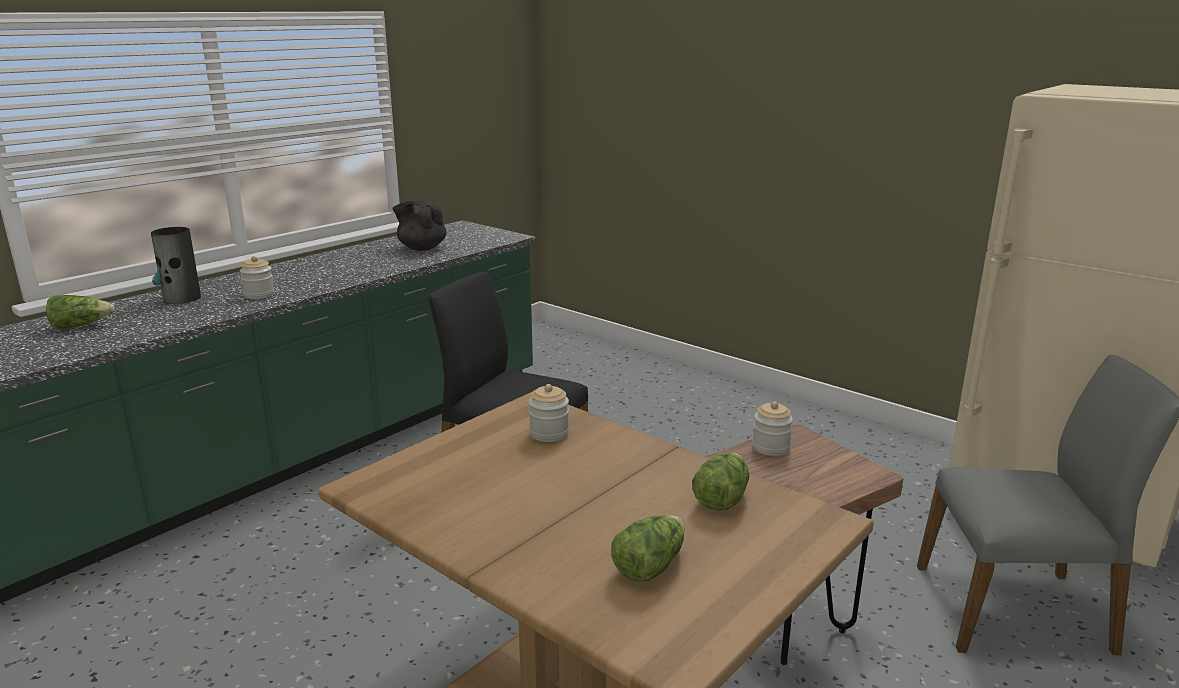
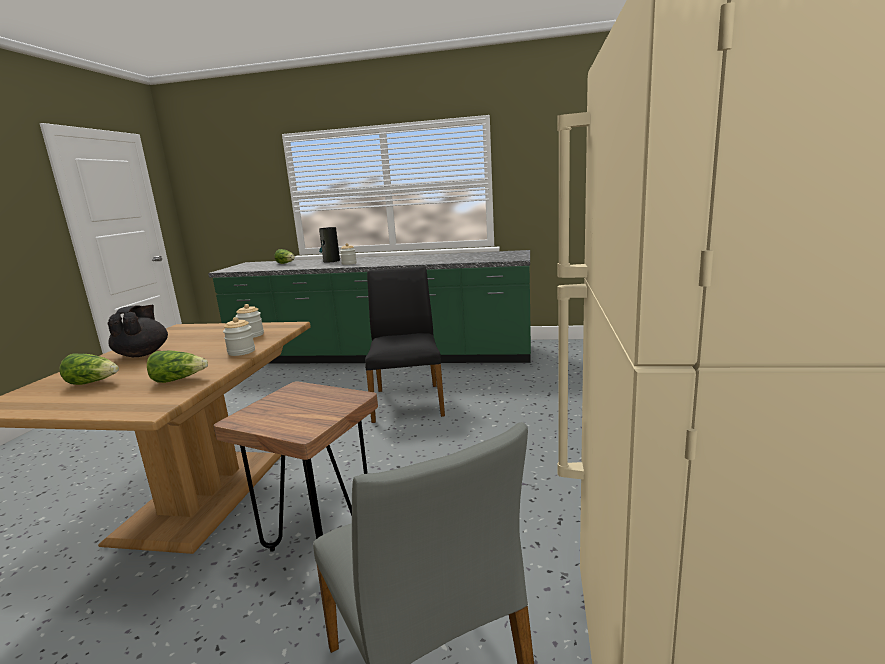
camera: 60 degrees right, 5 degrees down
black teapot [392,201,446,251] -> black teapot moved to [108,305,168,357]
jar [752,401,793,456] -> jar moved to [223,317,255,356]

